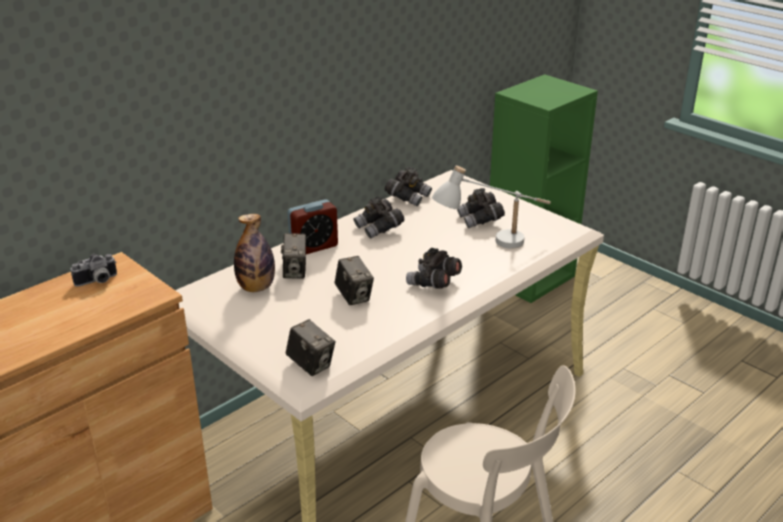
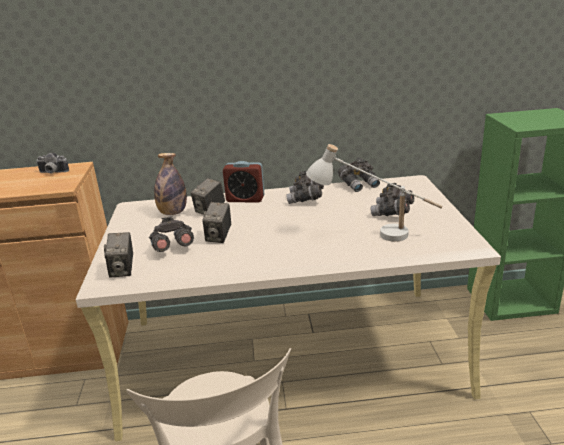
camera: 40 degrees right, 5 degrees down
grey binoculars [406,248,462,288] -> grey binoculars moved to [149,216,194,252]

